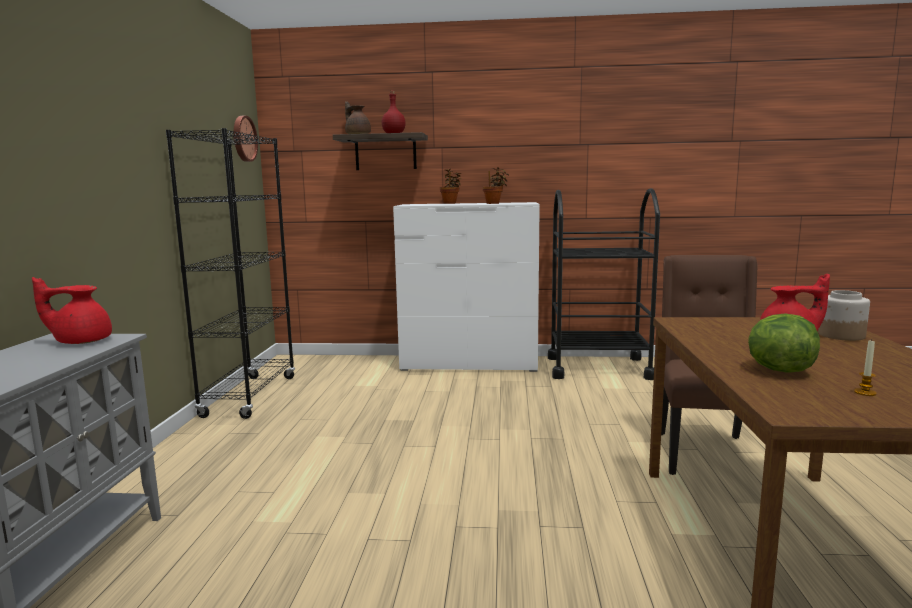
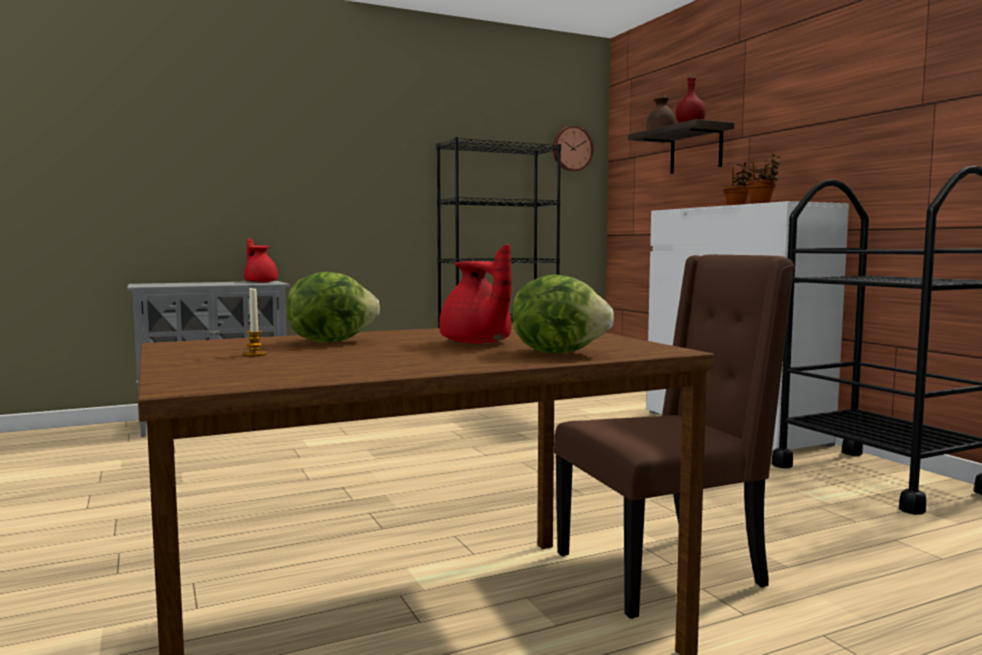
camera: 60 degrees right, 5 degrees down
jar [818,290,870,341] -> lettuce [512,274,614,353]

